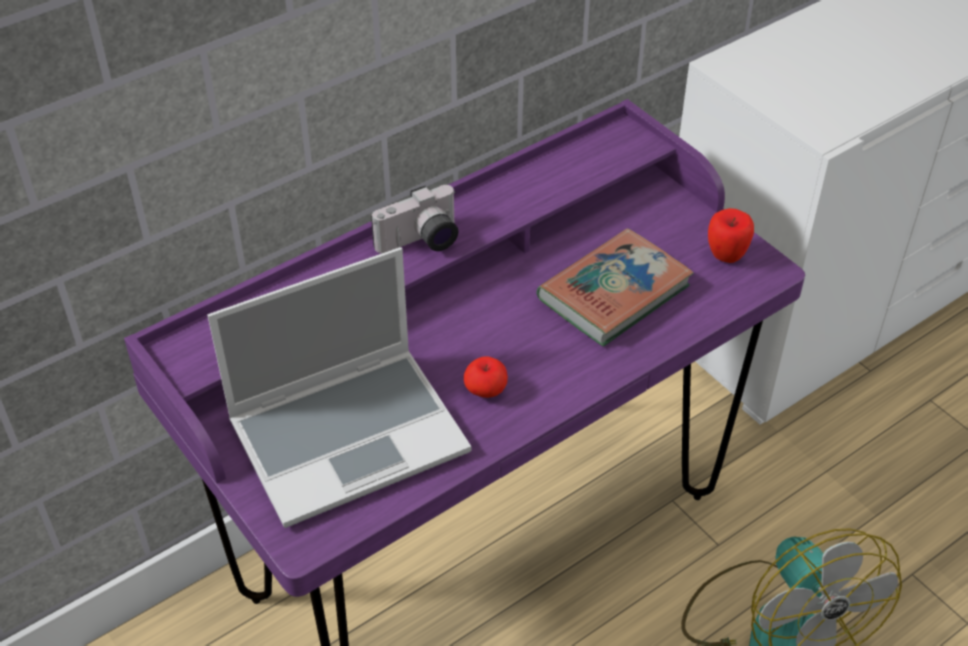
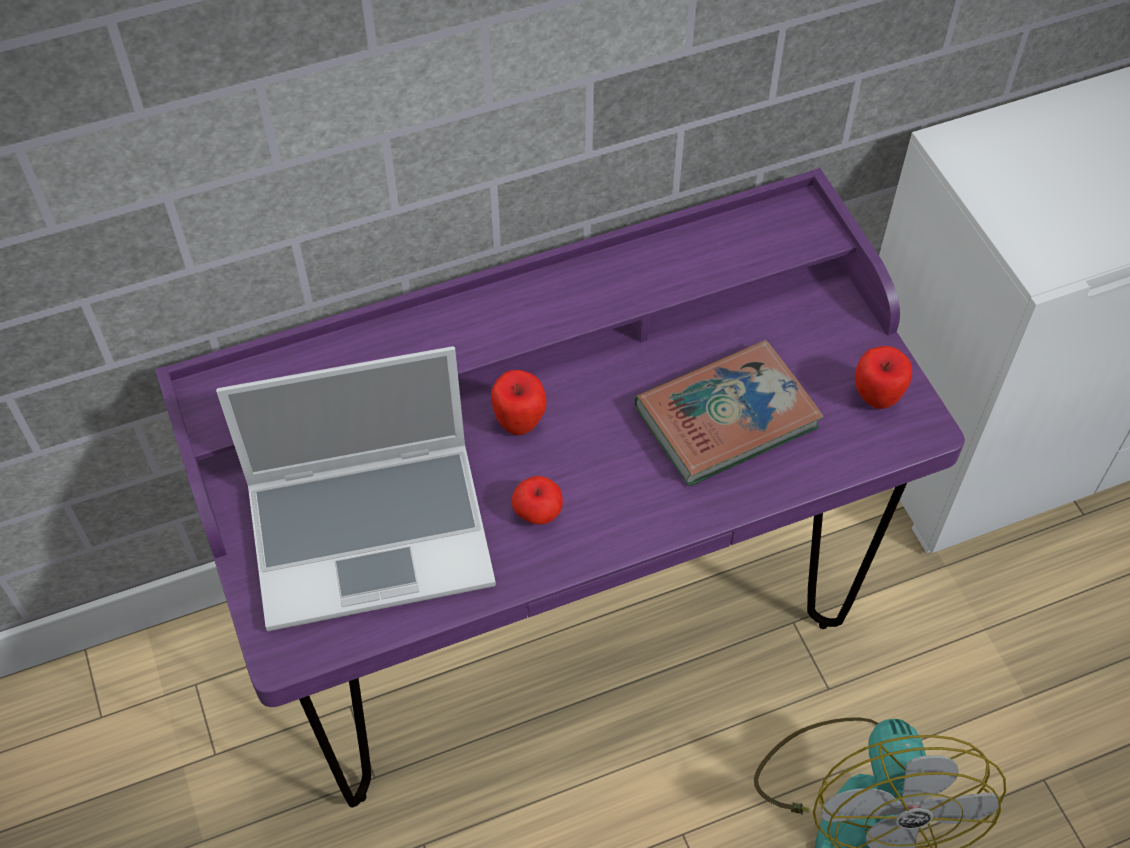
camera: 15 degrees right, 10 degrees up
camera [371,185,459,253] -> none
none -> apple [491,370,546,435]

